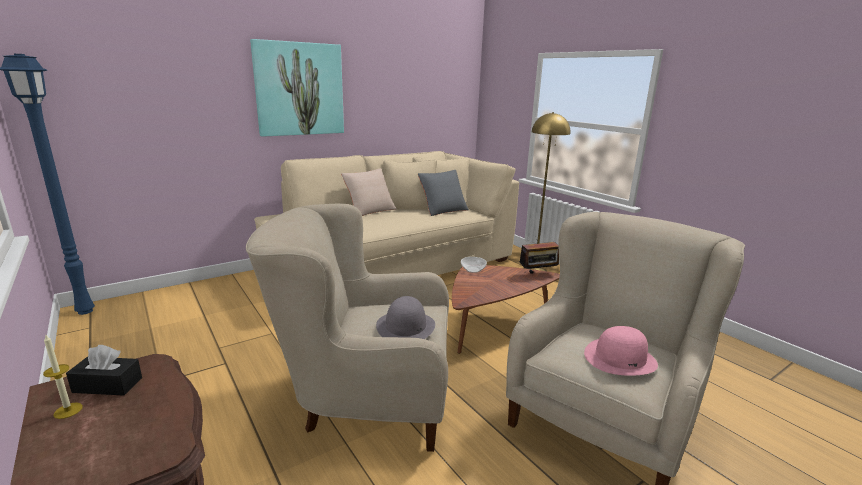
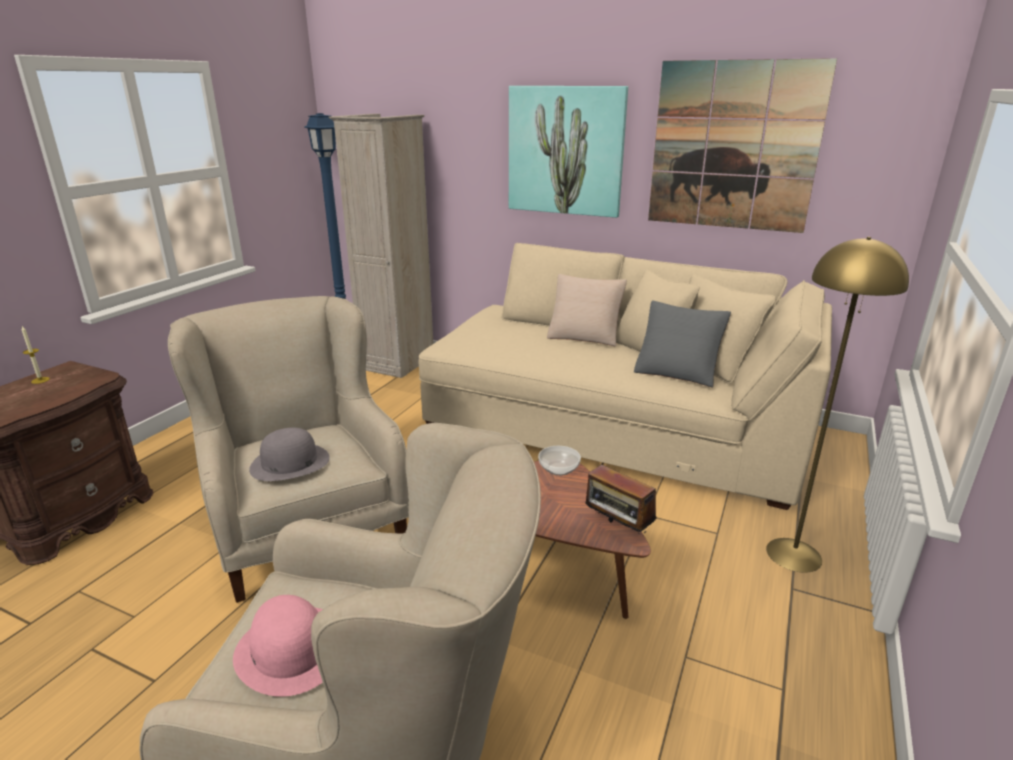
camera: 60 degrees right, 5 degrees up
black tissue box [66,345,142,396] -> none
none -> beige cabinet [329,114,434,378]
none -> picture [648,58,837,233]

